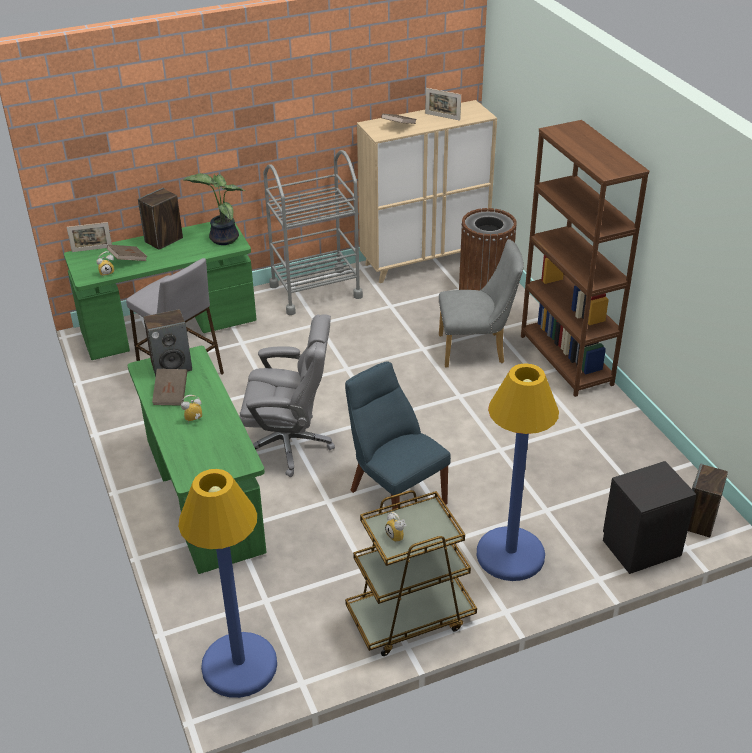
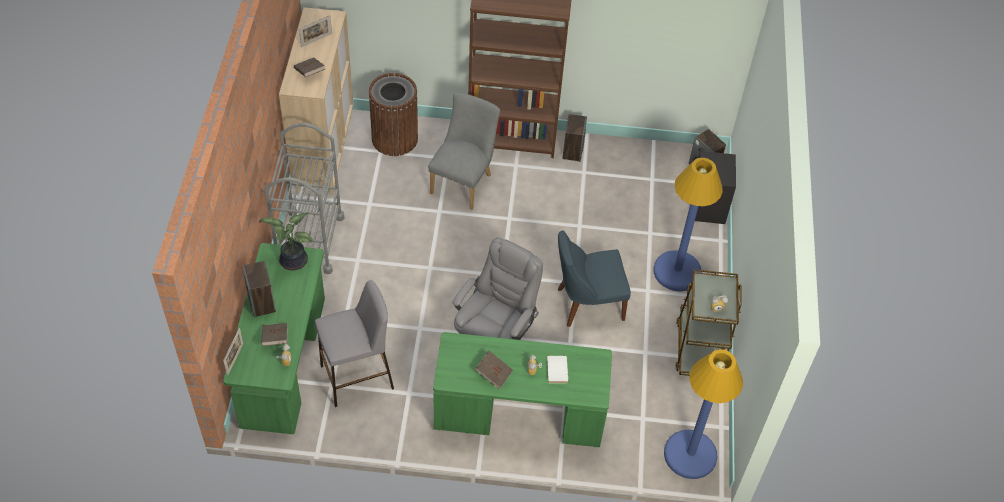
camera: 65 degrees left, 15 degrees up
speaker [143,309,192,377] -> speaker moved to [562,114,587,162]
none -> white book [547,356,568,383]

